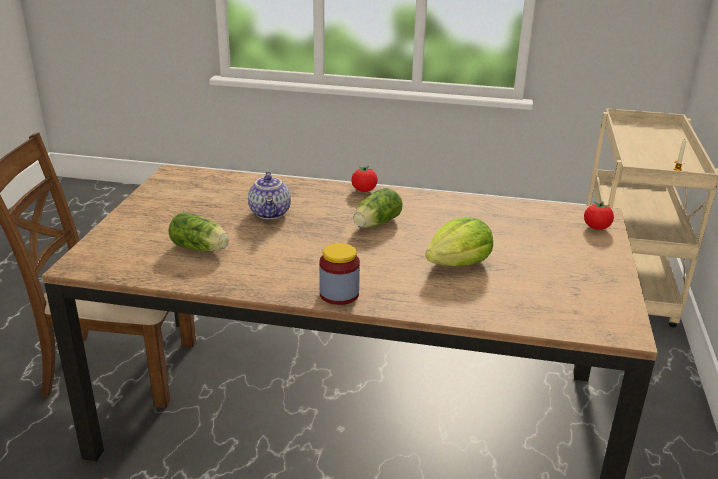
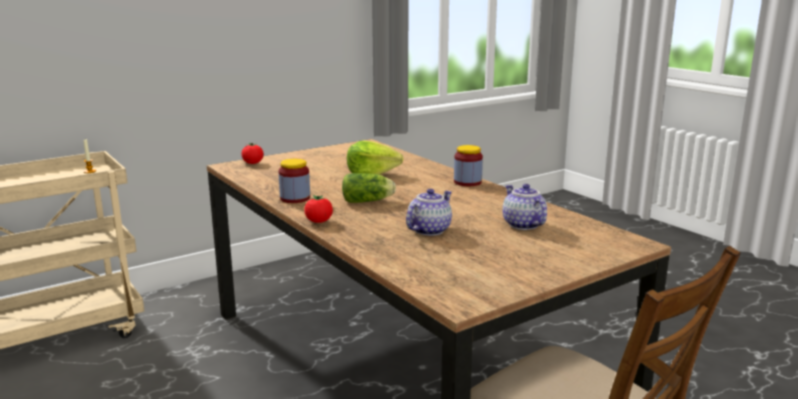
camera: 135 degrees left, 10 degrees down
lettuce [169,212,229,251] -> teapot [502,184,547,230]
none -> jar [278,159,310,203]

